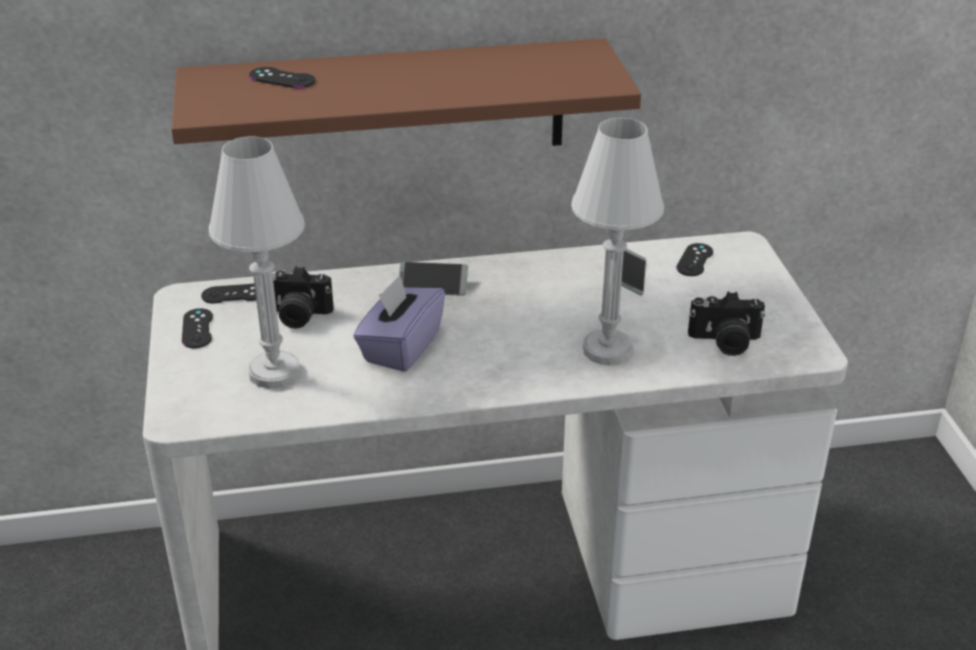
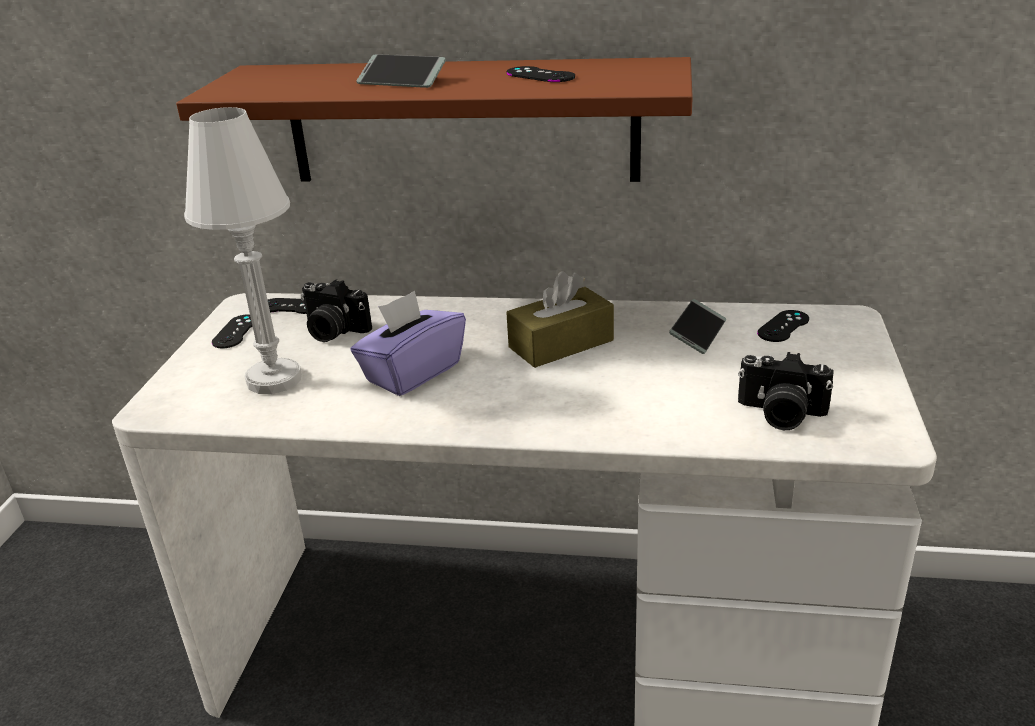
camera: 20 degrees right, 5 degrees down
black game controller [249,67,316,88] -> black game controller moved to [506,66,575,82]
phone [399,262,468,296] -> phone moved to [356,54,446,88]
white table lamp [571,118,664,366] -> none
none -> brown tissue box [506,271,614,368]

